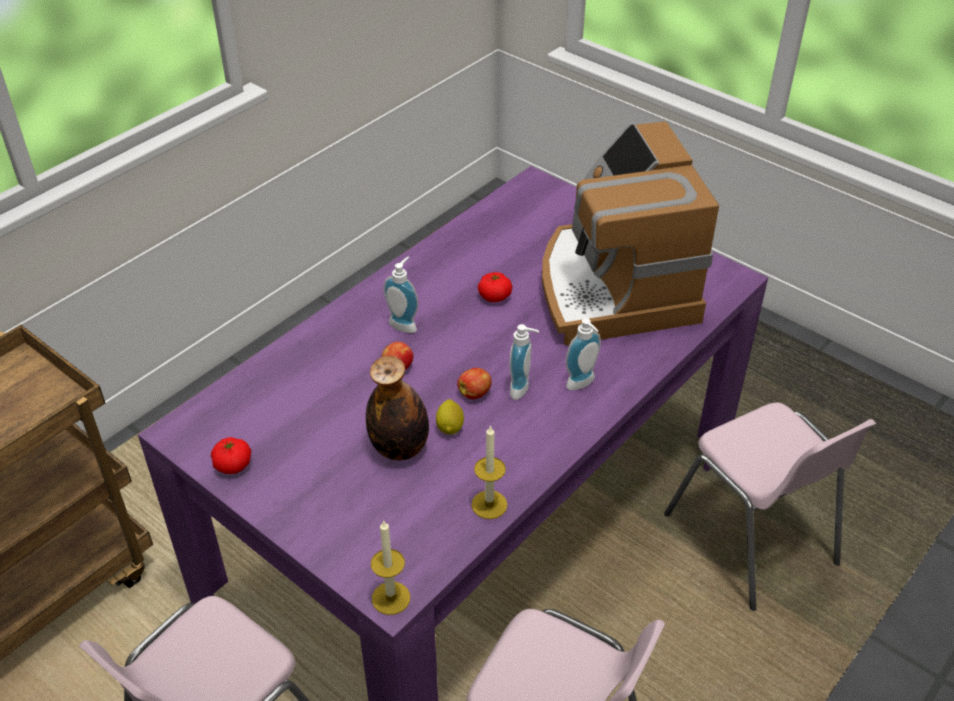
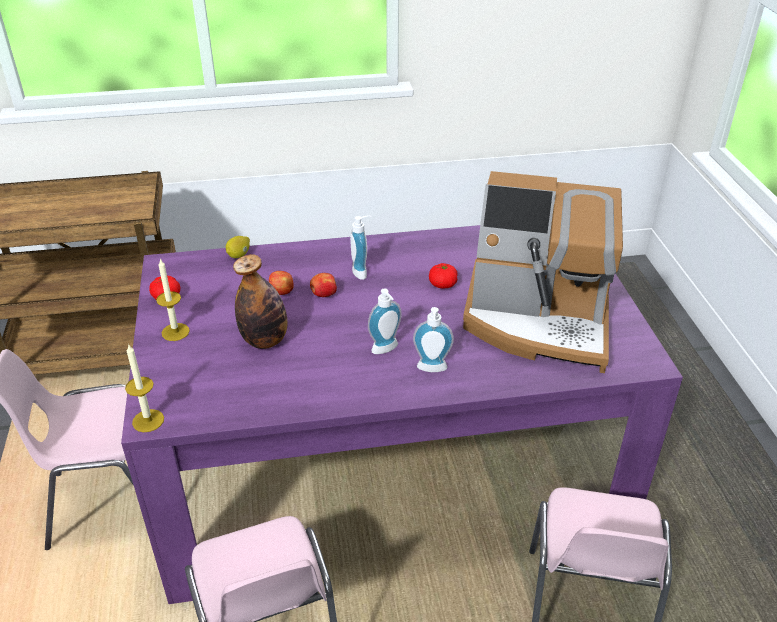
camera: 40 degrees right, 5 degrees down
lemon [436,399,464,435] -> lemon moved to [226,236,250,258]
apple [457,368,492,399] -> apple moved to [269,271,293,295]
candle [471,425,507,519] -> candle moved to [156,259,190,341]
coffee machine [542,121,719,346] -> coffee machine turned 105 degrees counterclockwise [463,171,623,373]

